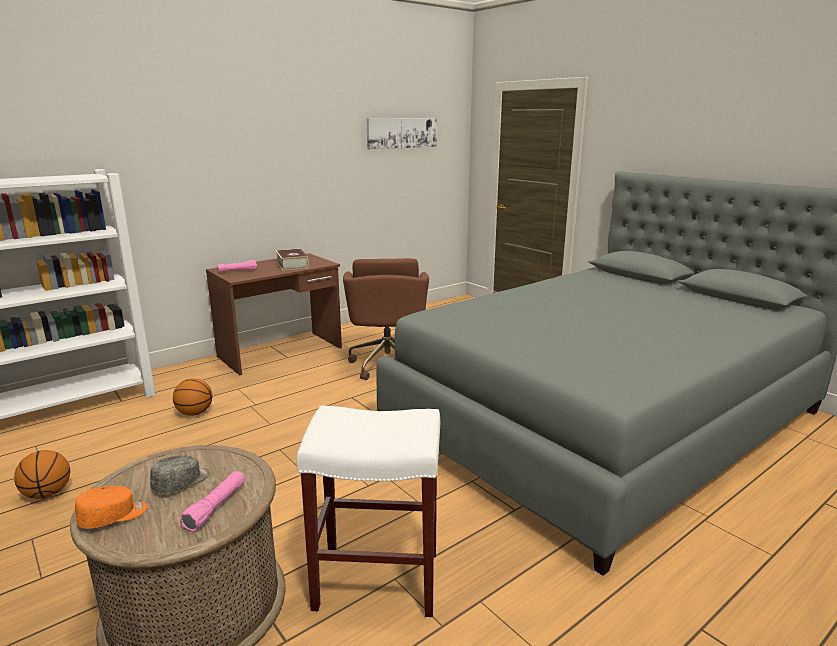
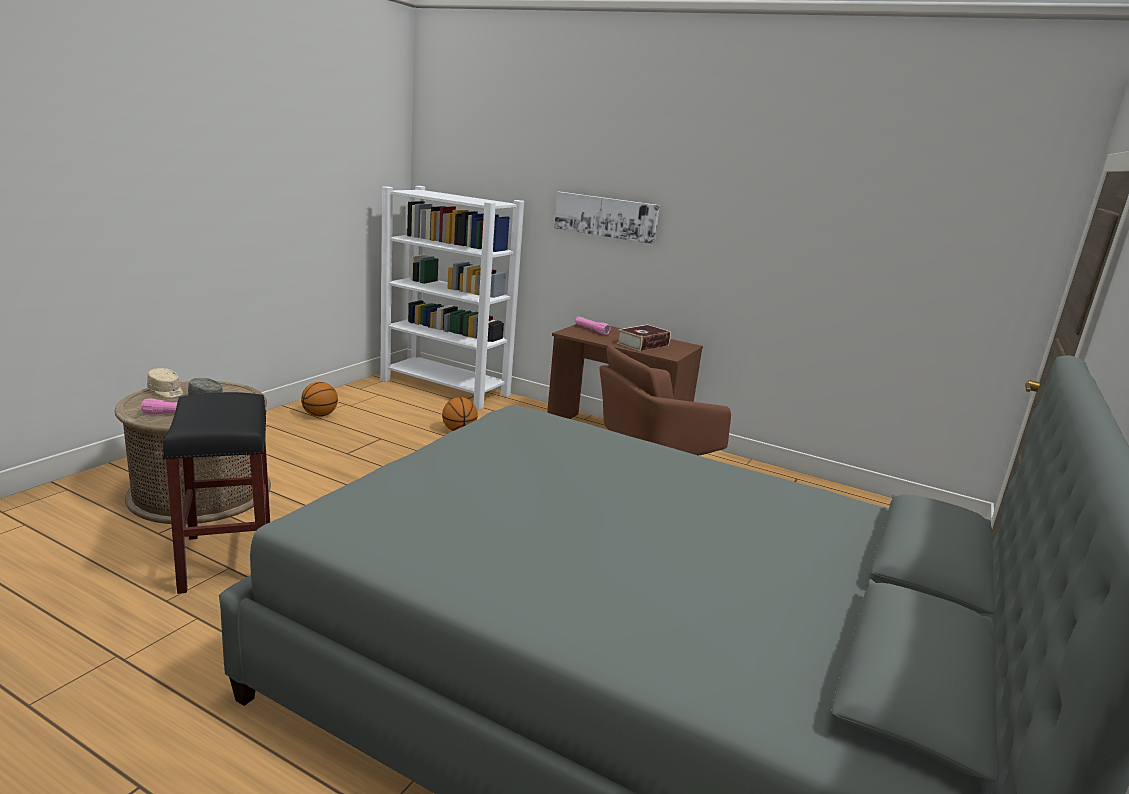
camera: 65 degrees right, 0 degrees up
orange cap [75,486,148,529] -> beige cap [147,368,183,398]
white stool [296,406,440,617] -> black stool [163,392,270,594]
picture [367,118,437,149] -> picture moved to [554,192,660,244]

